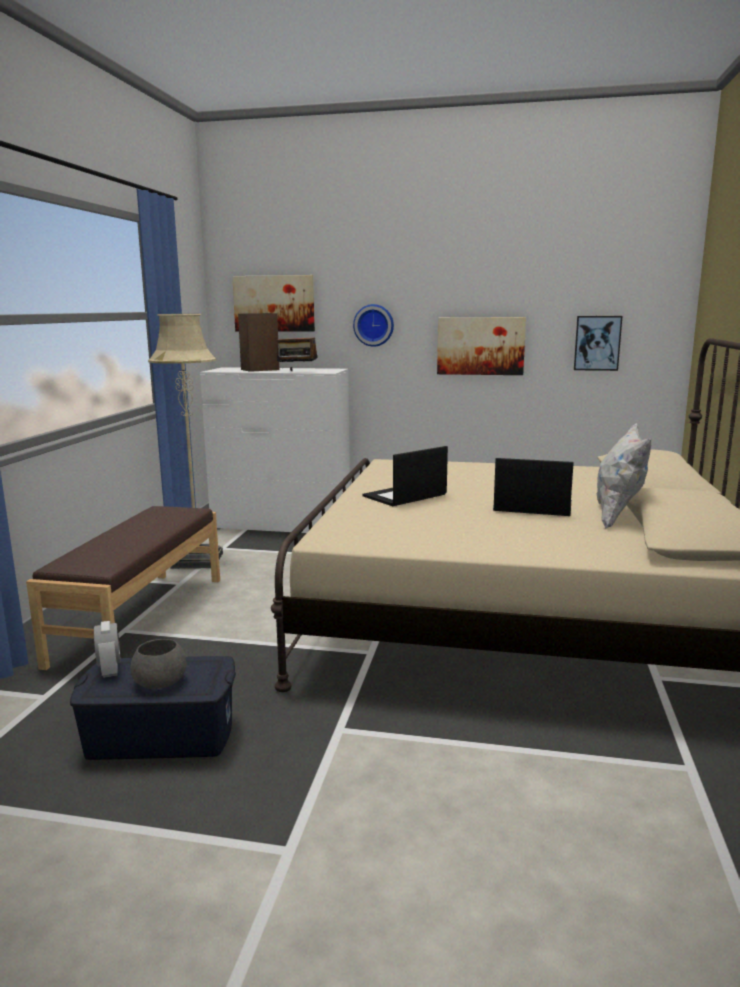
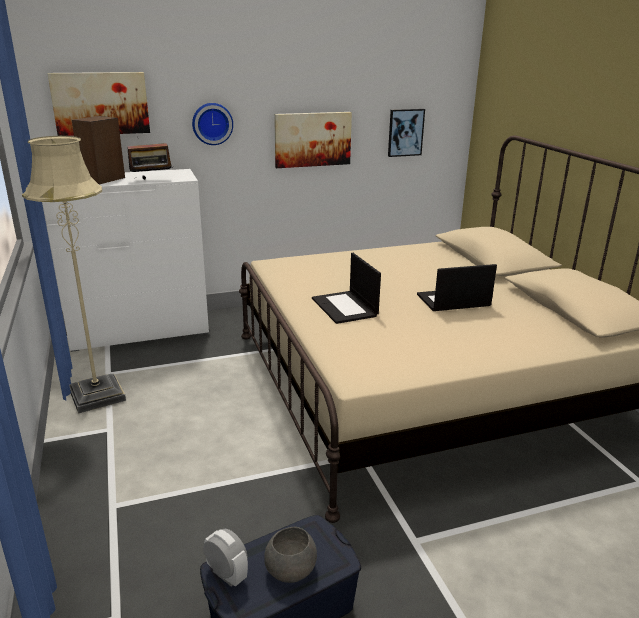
camera: 30 degrees left, 10 degrees up
brown bench [26,506,220,670] -> none
laptop [362,446,448,506] -> laptop turned 45 degrees counterclockwise [312,253,381,324]
white pillow [597,423,651,529] -> none

